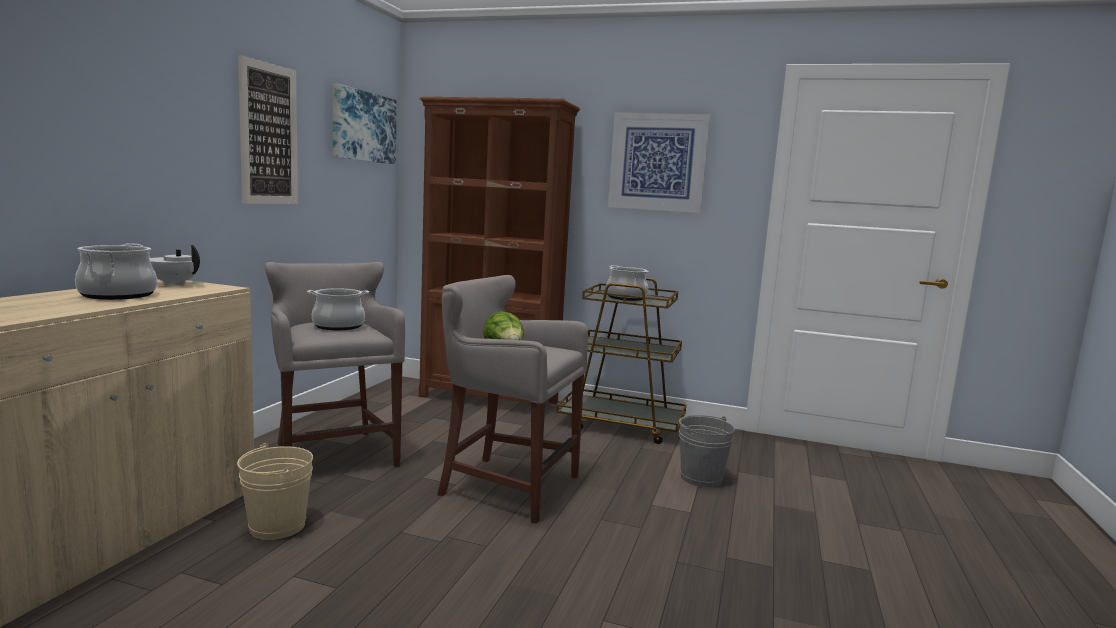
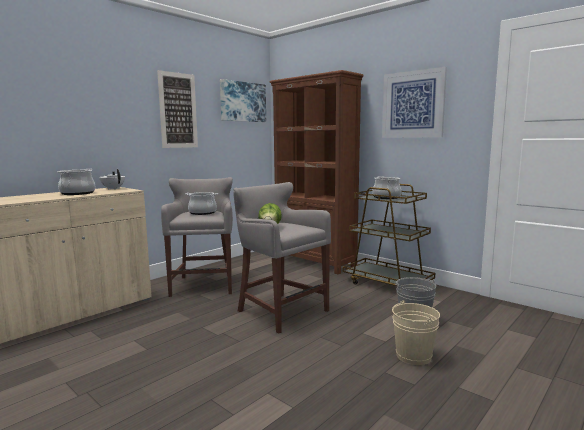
camera: 25 degrees right, 0 degrees up
beige bucket [237,443,313,540] -> beige bucket moved to [392,300,440,365]

